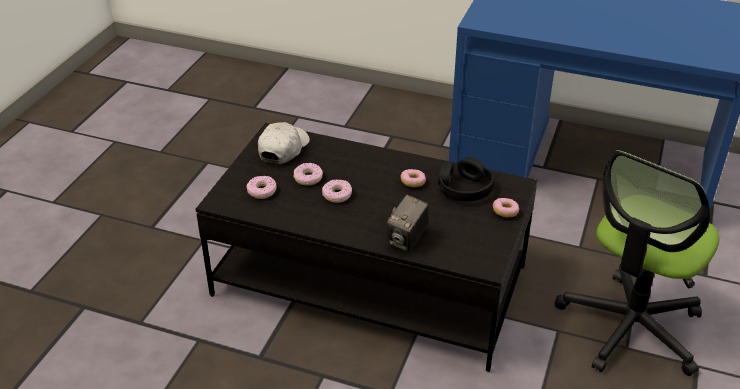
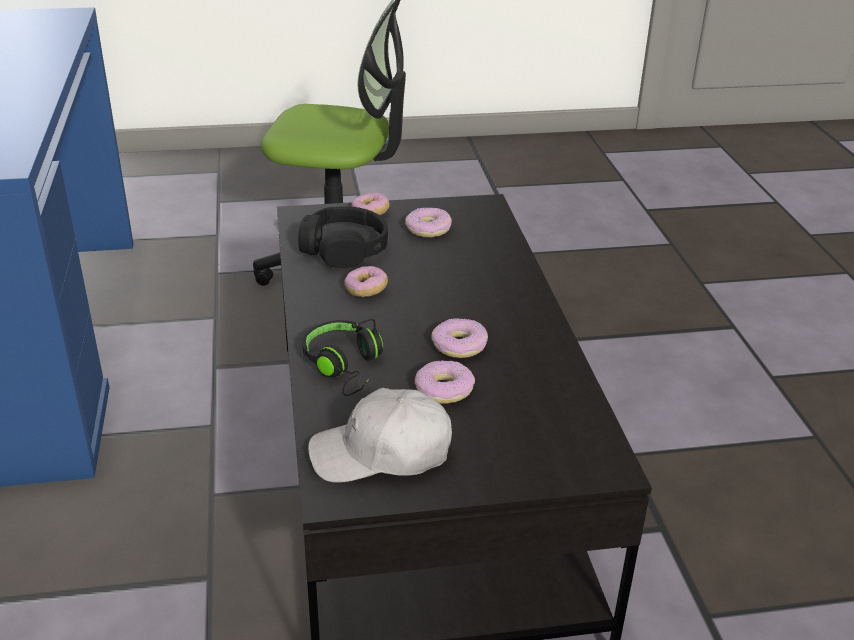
camera: 120 degrees left, 5 degrees down
donut [246,176,277,199] -> donut moved to [405,207,452,237]
camera [387,195,429,252] -> none
none -> black headphones [302,319,383,396]

